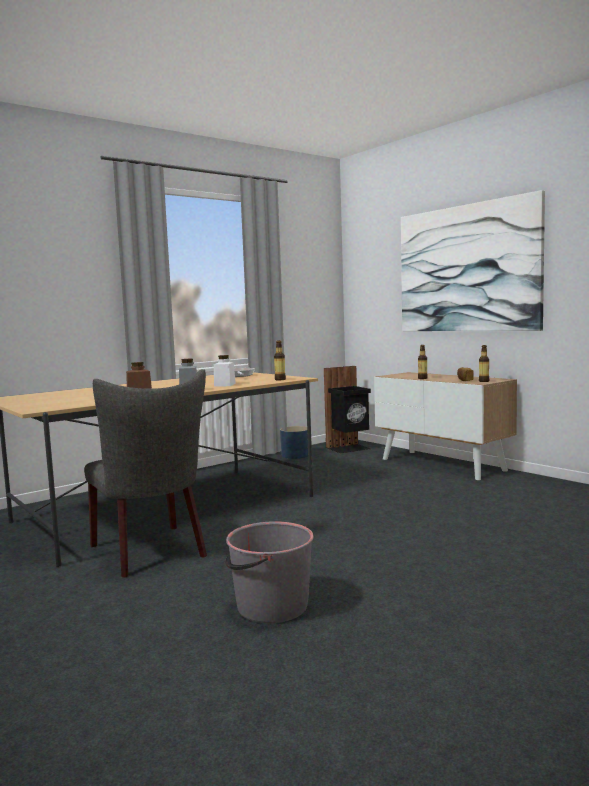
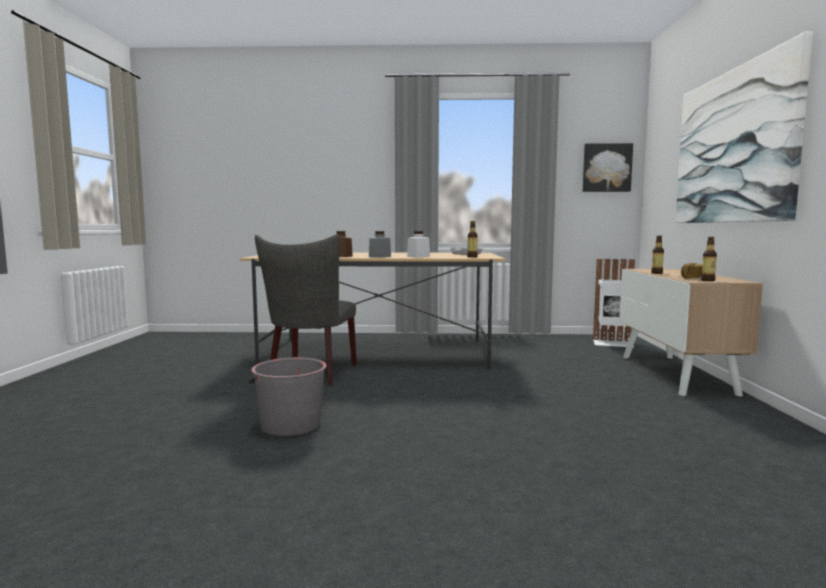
camera: 40 degrees right, 0 degrees up
blue planter [280,426,308,459] -> none
black trash can [324,366,371,453] -> white trash can [593,259,635,347]
none -> picture [583,143,633,192]

